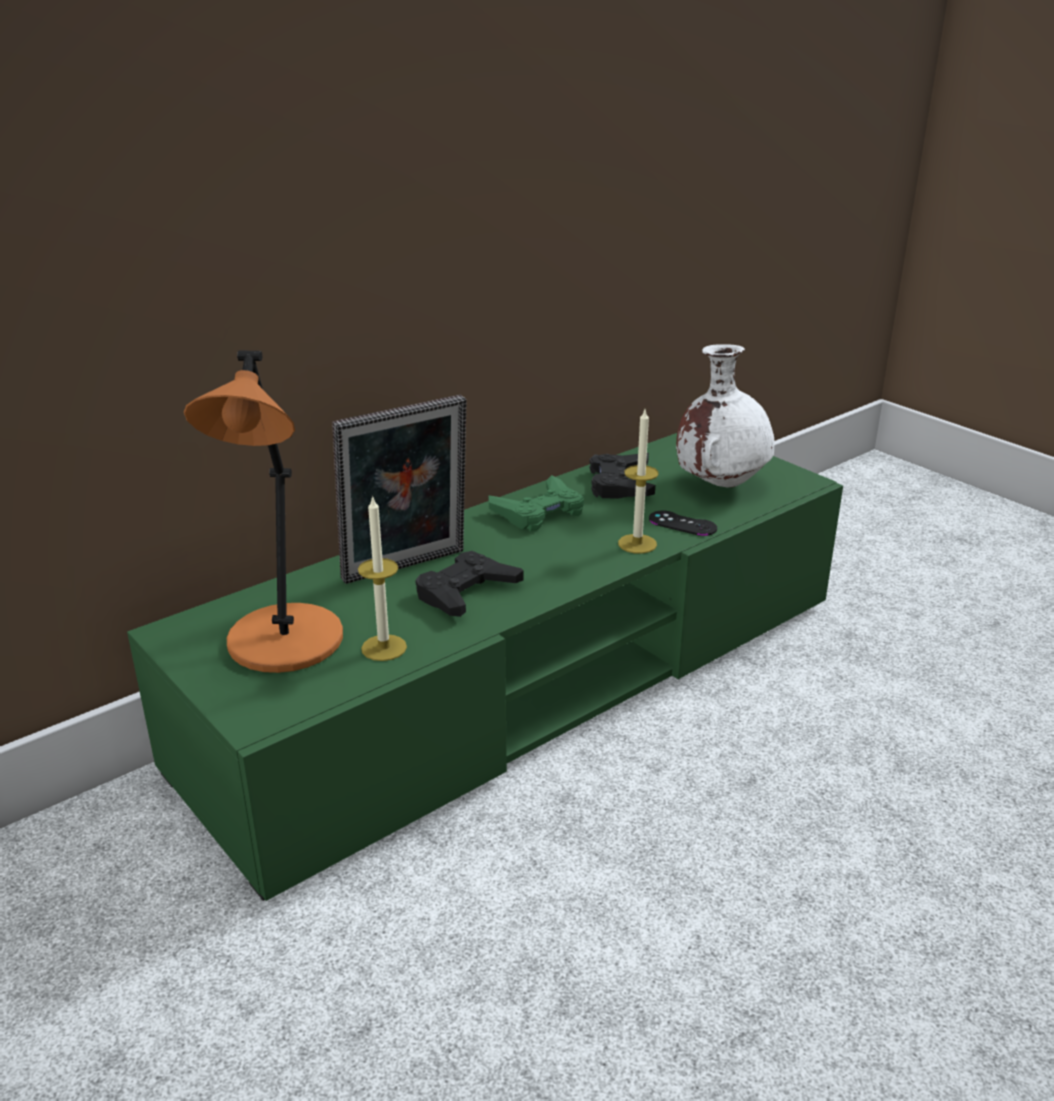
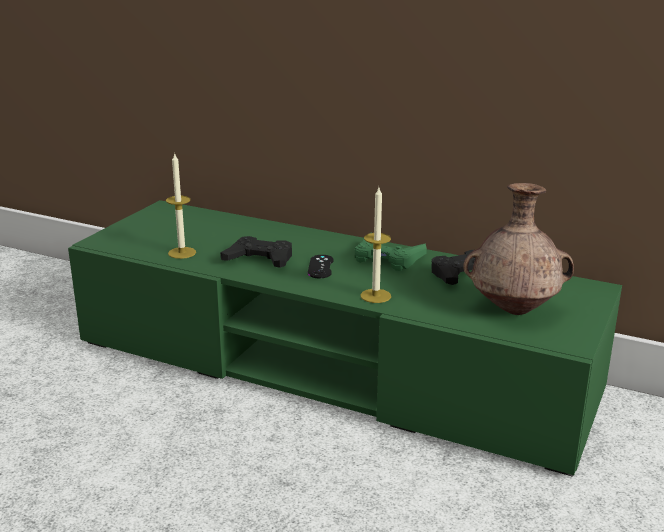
camera: 65 degrees right, 5 degrees down
orange table lamp [184,350,343,673] -> none
picture frame [332,395,467,584] -> none
black game controller [649,511,717,536] -> black game controller moved to [308,255,334,278]
white vase [676,344,774,487] -> brown vase [463,183,574,315]

